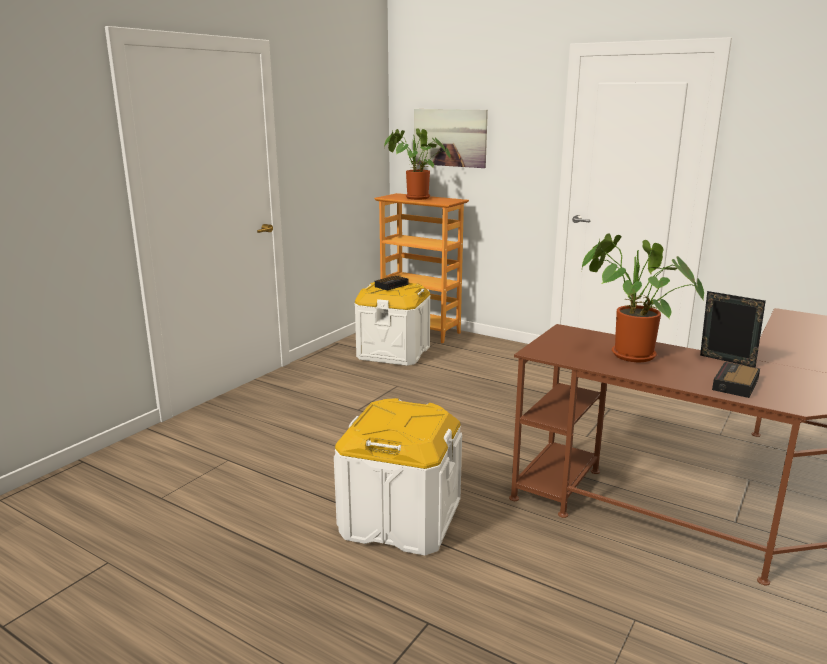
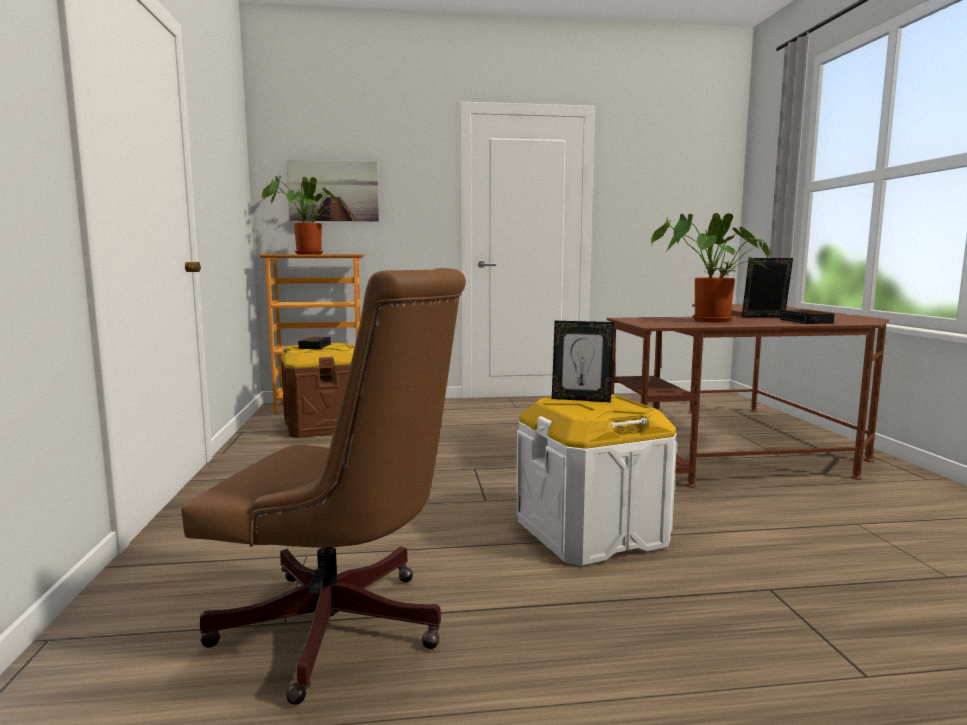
camera: 40 degrees left, 10 degrees down
white storage box [355,282,431,366] -> brown storage box [281,343,354,438]
none -> brown office chair [181,268,466,705]
none -> picture frame [552,321,614,402]

